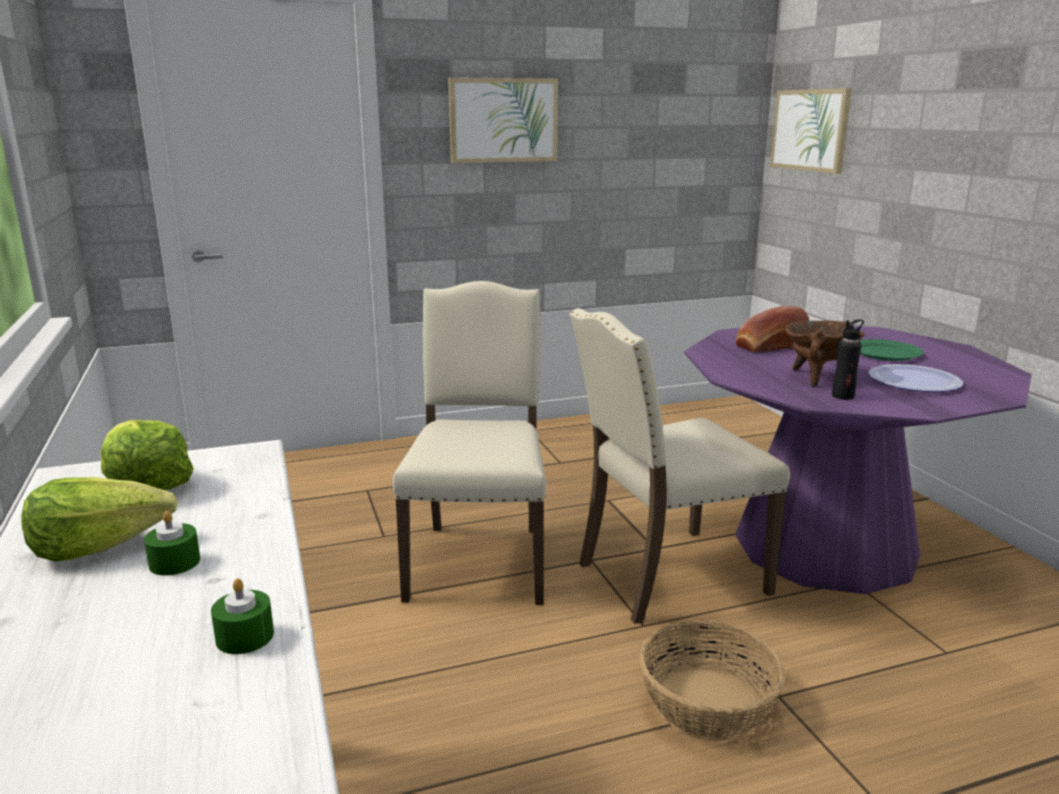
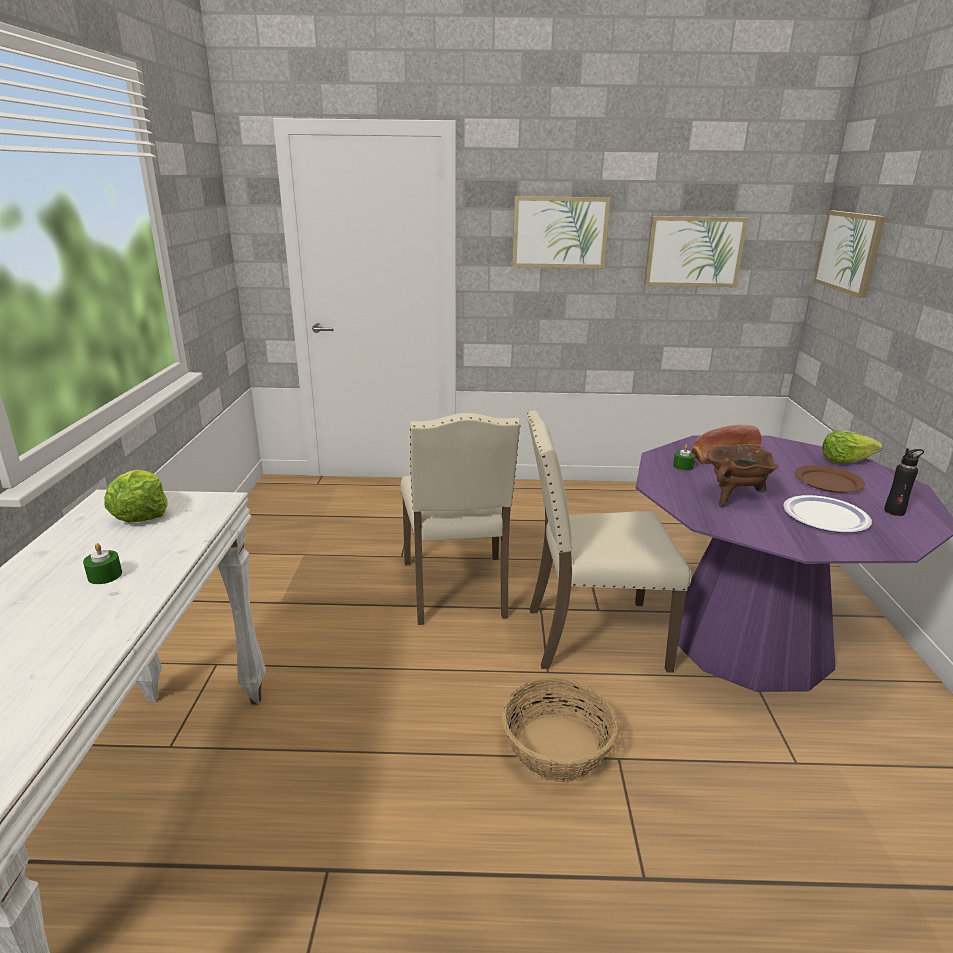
camera: 20 degrees right, 5 degrees up
lettuce [21,477,177,562] -> lettuce moved to [822,430,883,463]
green candle [211,578,274,654] -> green candle moved to [673,444,695,470]
beige chair [392,281,546,605] -> beige chair turned 150 degrees clockwise [401,413,521,625]
black bottle [832,319,864,400] -> black bottle moved to [884,449,924,516]
green plate [859,339,924,361] -> brown plate [795,465,865,493]
none -> picture [644,216,748,287]

